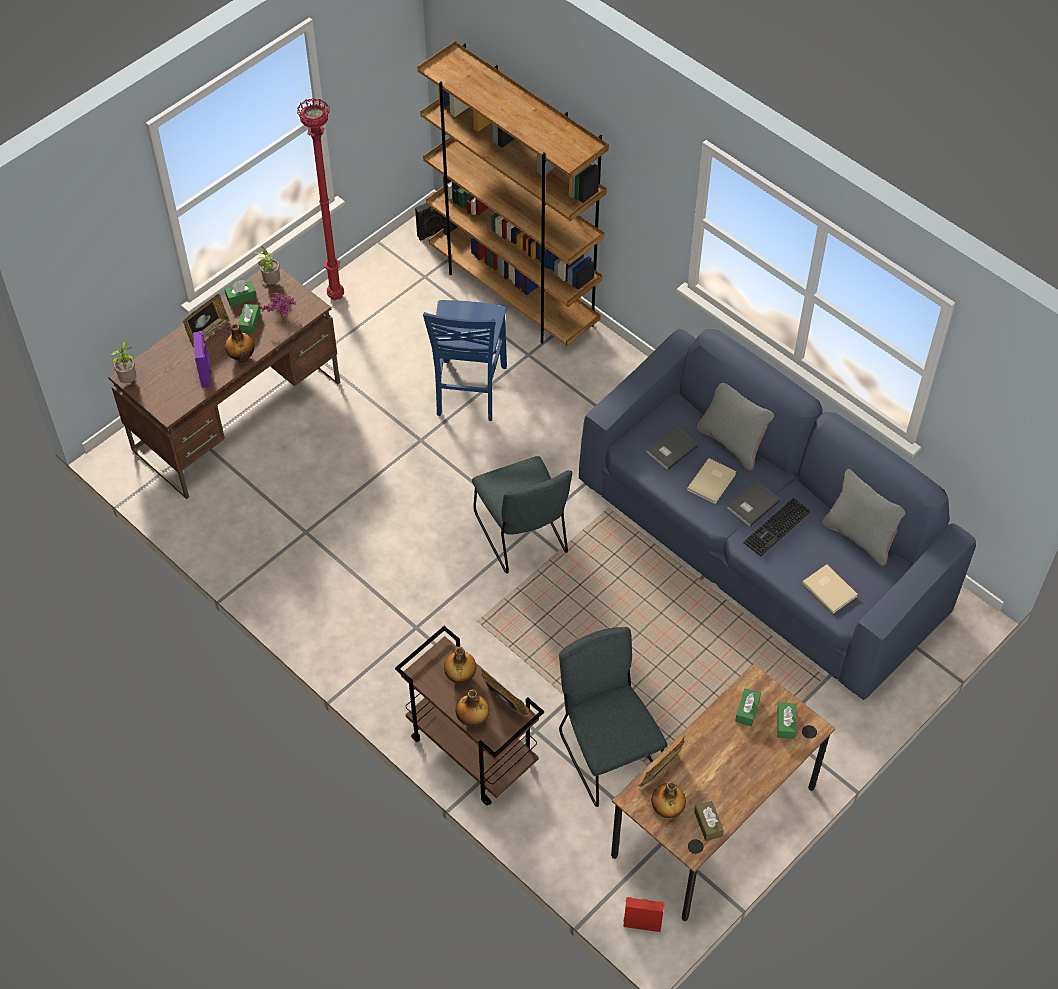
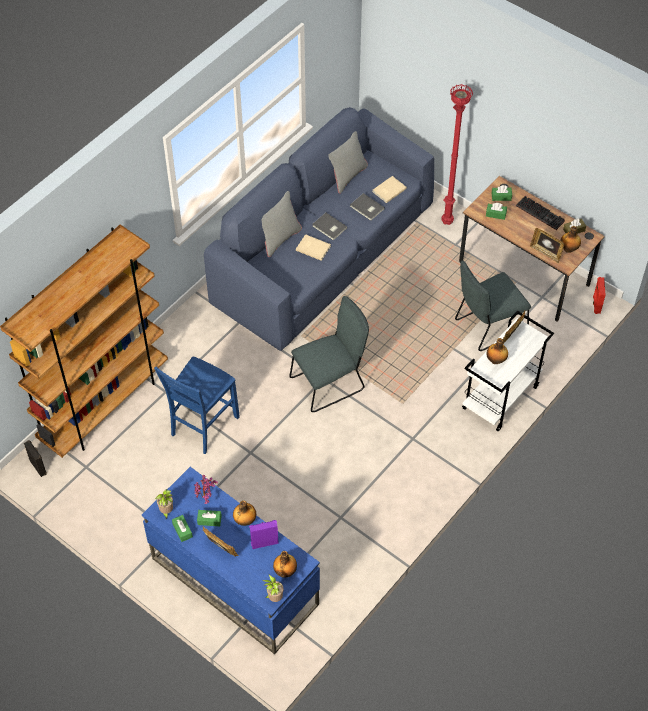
camera: 95 degrees left, 0 degrees up
brown desk [108,267,340,499] -> blue desk [142,467,320,654]
red floor lamp [297,98,344,300] -> red floor lamp moved to [442,84,473,225]
brown cart [395,626,544,806] -> white cart [462,310,554,431]
blue chair [423,300,507,421] -> blue chair turned 120 degrees clockwise [154,357,240,454]
bottle [456,690,489,727] -> bottle moved to [273,551,297,577]
grey book [646,426,698,470] -> grey book moved to [350,193,385,221]
keyboard [744,498,810,556] -> keyboard moved to [516,196,565,230]

